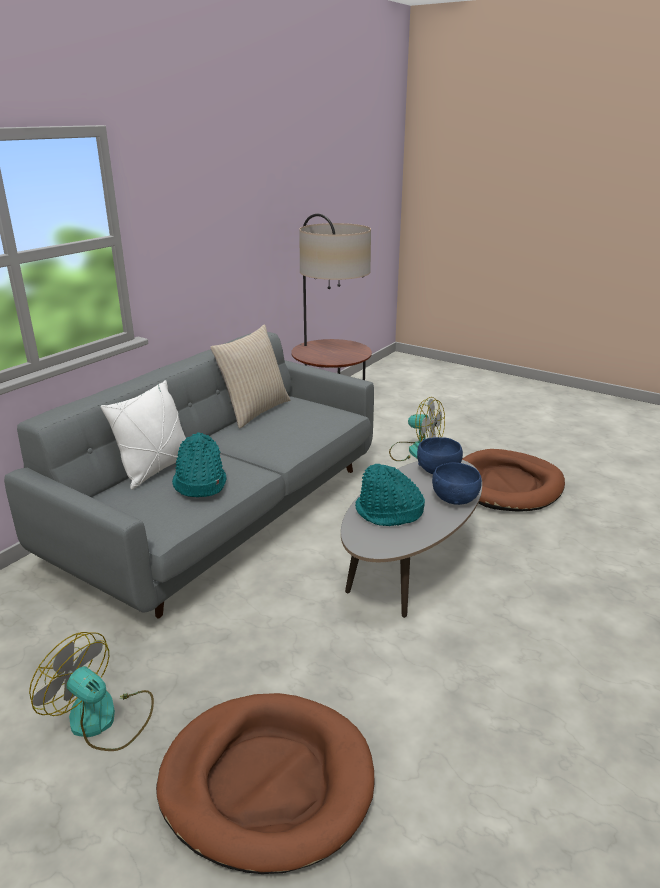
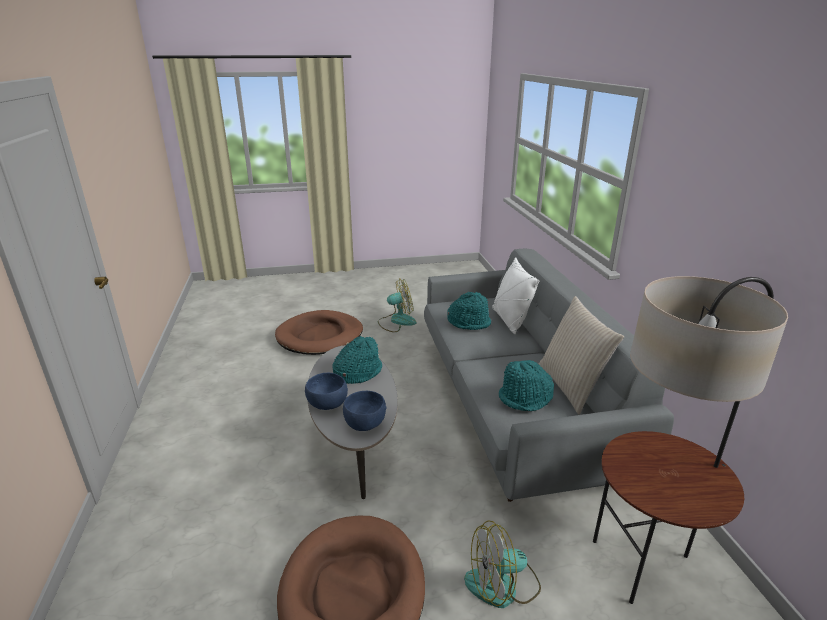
camera: 135 degrees right, 0 degrees up
none -> turquoise hat [499,360,554,411]

